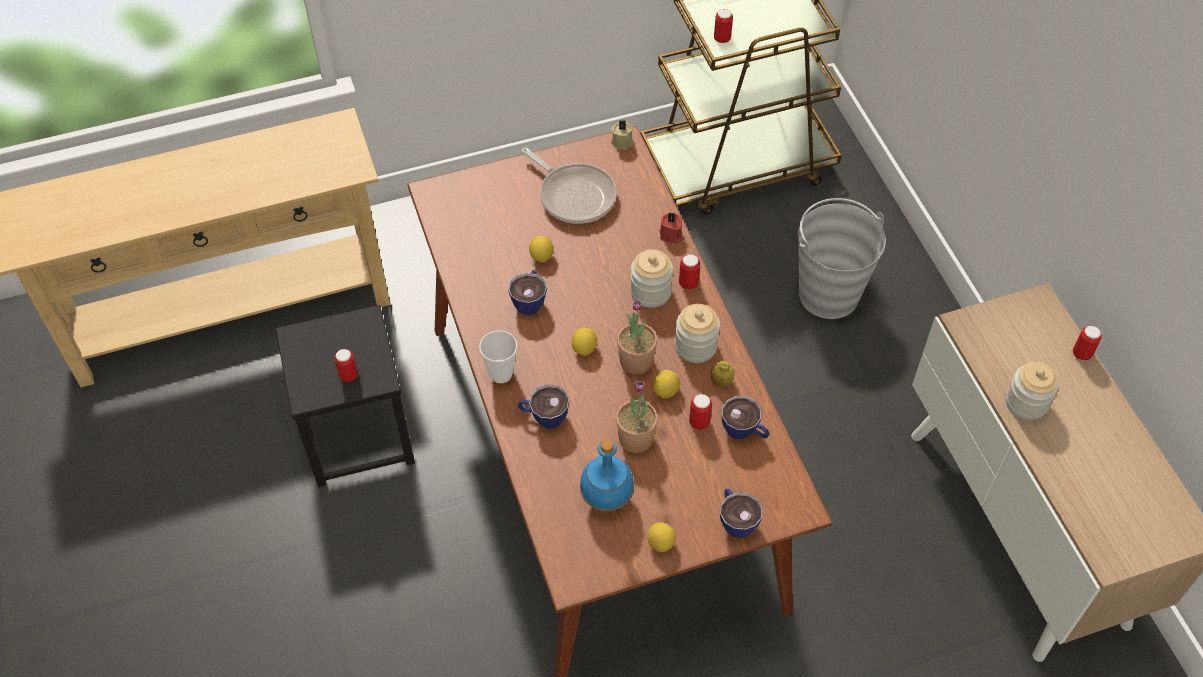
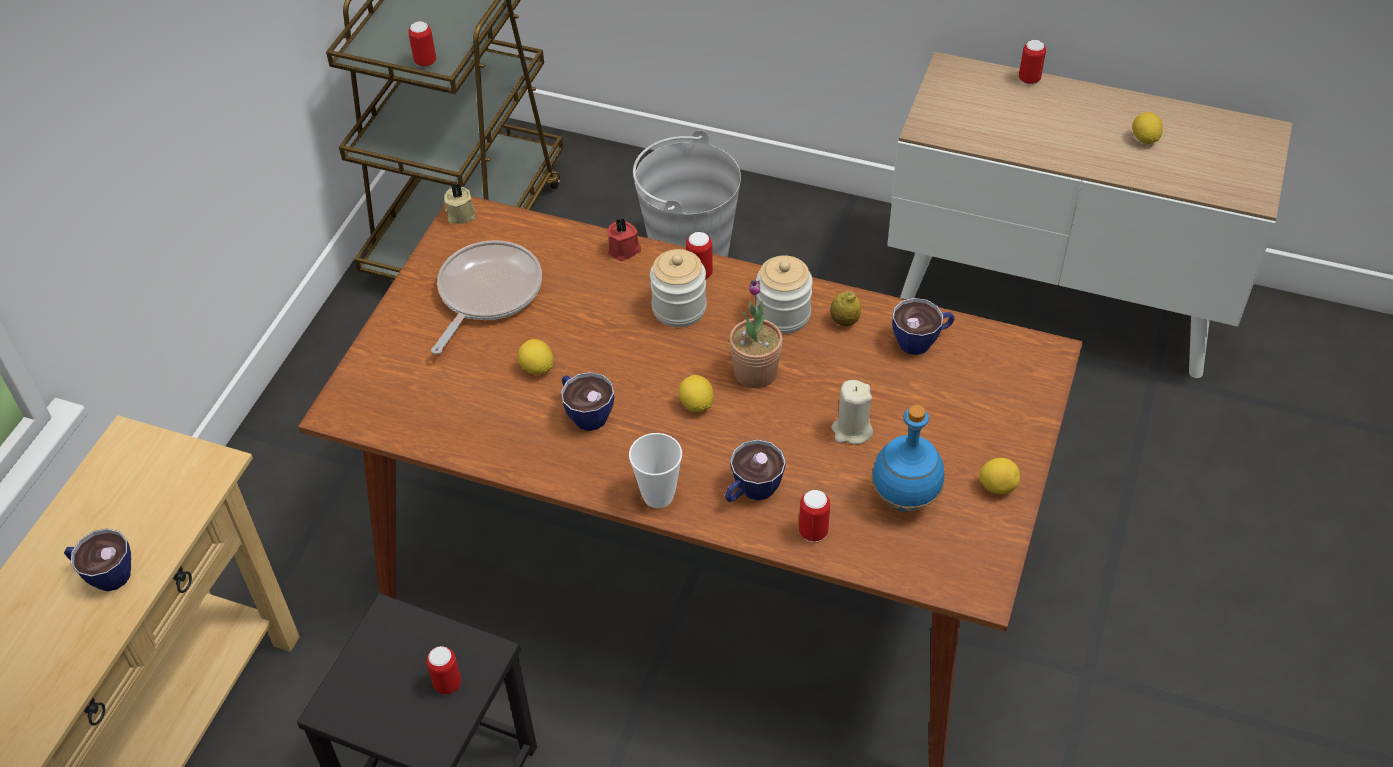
camera: 50 degrees left, 5 degrees down
frying pan [522,147,617,224] -> frying pan turned 60 degrees counterclockwise [431,240,542,354]
potted plant [616,381,658,453] -> beige candle [831,380,873,444]
lemon [653,370,680,399] -> lemon moved to [1132,112,1163,144]
can [689,394,712,430] -> can moved to [799,490,830,542]
cup [720,489,763,538] -> cup moved to [64,528,131,591]
jar [1006,361,1059,420] -> none

